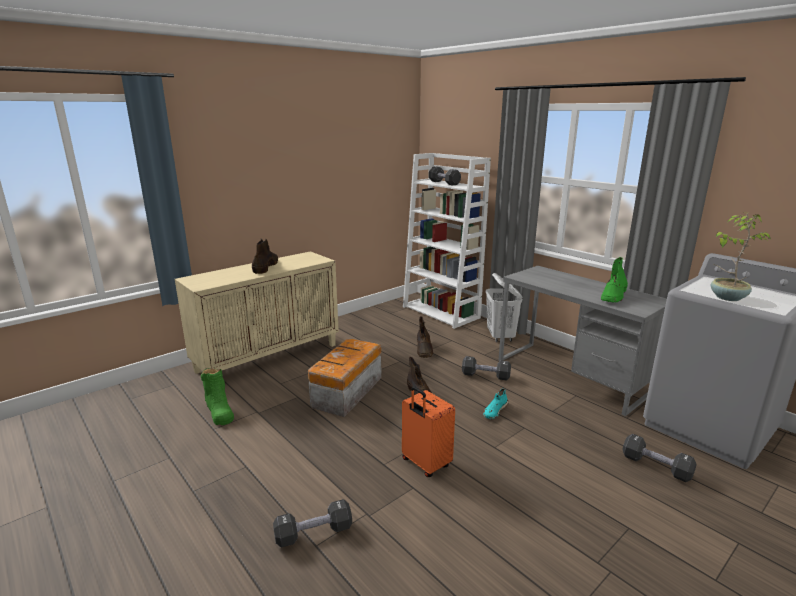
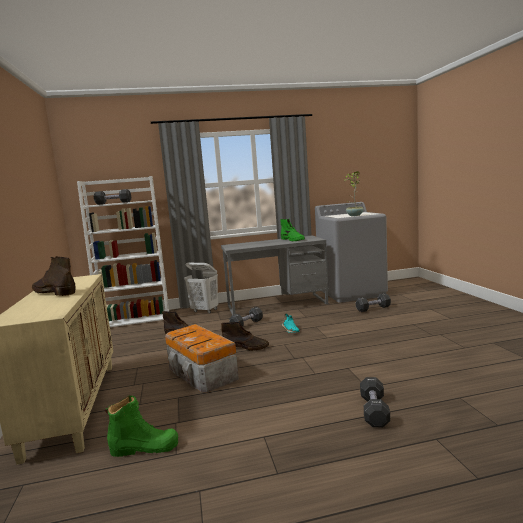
camera: 60 degrees left, 10 degrees down
orange suitcase [402,386,455,477] -> none

